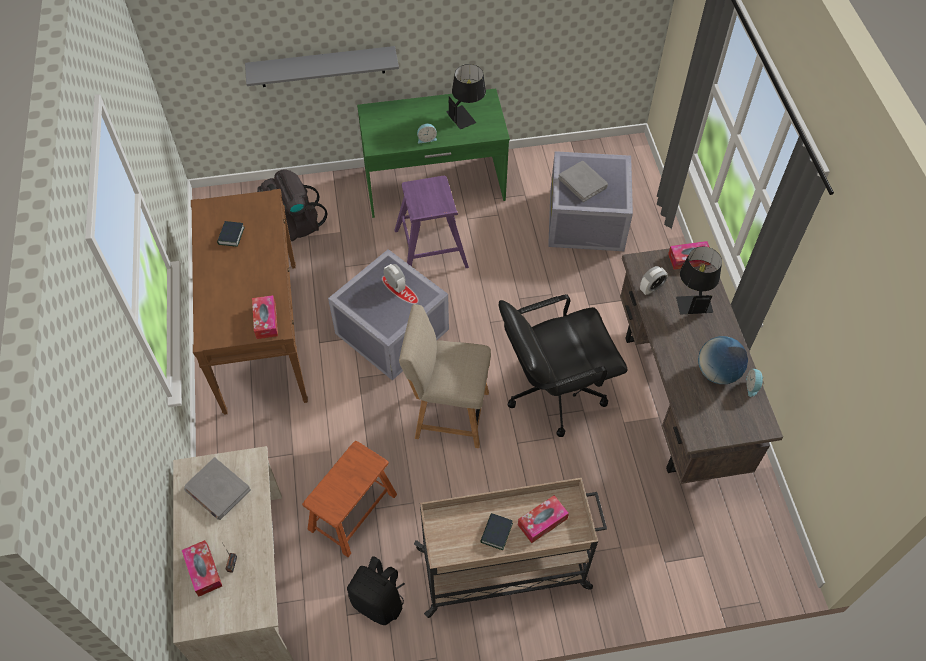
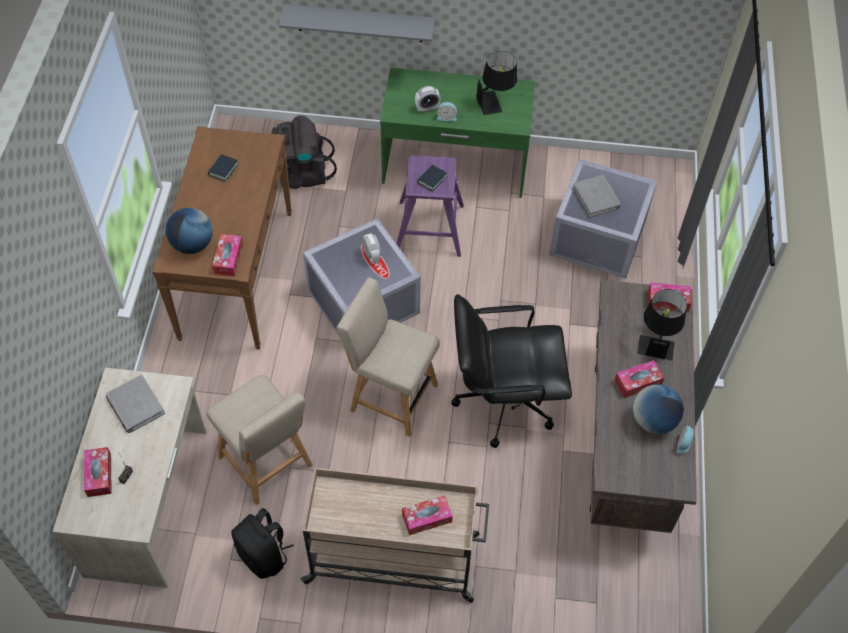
camera: 15 degrees right, 0 degrees up
brown stool [302,441,397,557] -> beige chair [206,375,313,505]
book [480,513,513,550] -> book moved to [417,165,447,191]
alarm clock [640,266,668,295] -> alarm clock moved to [415,86,441,112]
none -> globe [166,208,213,254]
none -> tissue box [614,360,664,398]

